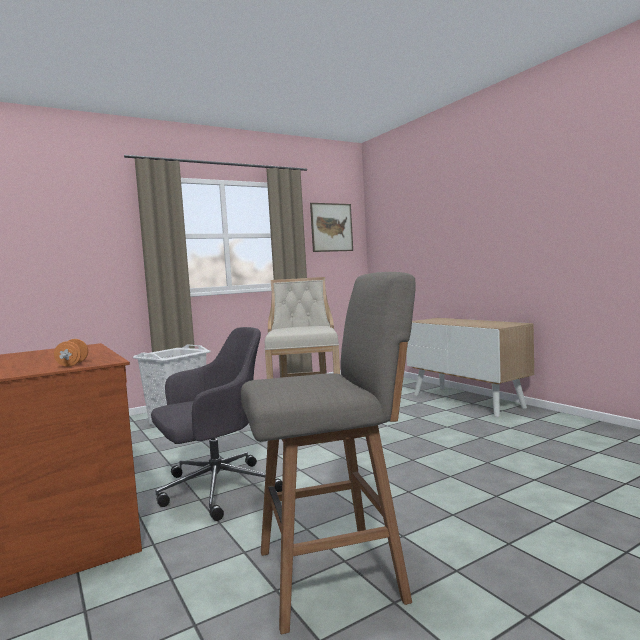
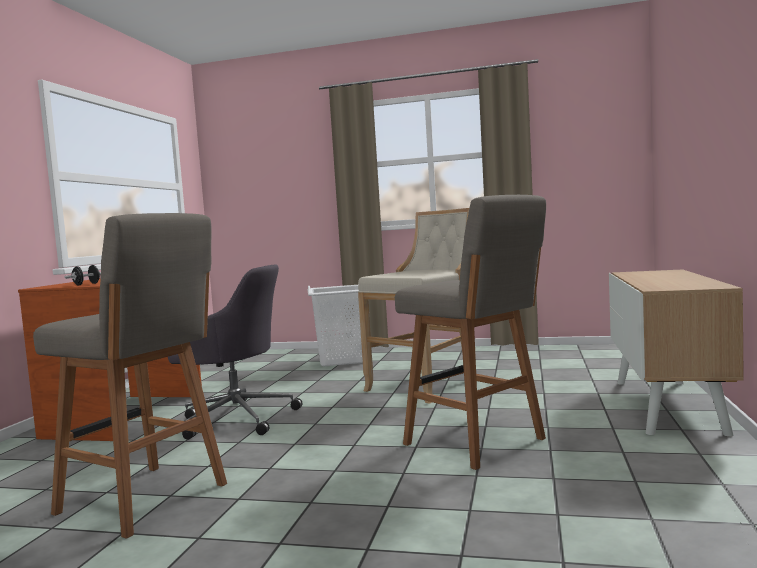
camera: 45 degrees right, 0 degrees up
orange dumbbell [54,339,88,366] -> black dumbbell [64,265,101,285]
picture [310,203,353,252] -> none
none -> grey stool [395,195,546,470]

